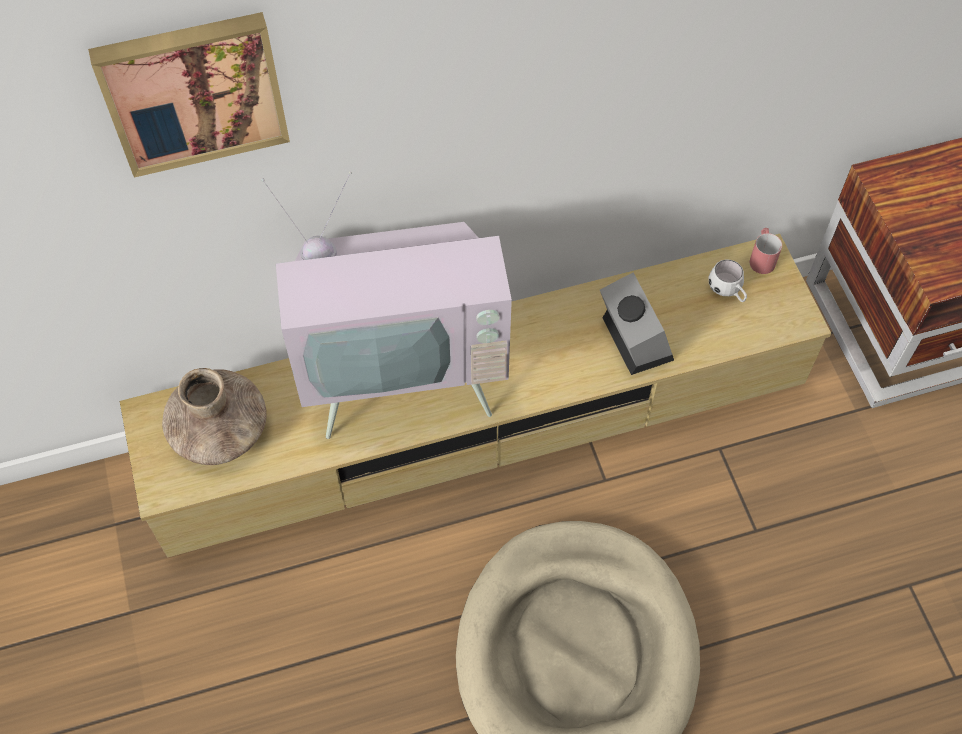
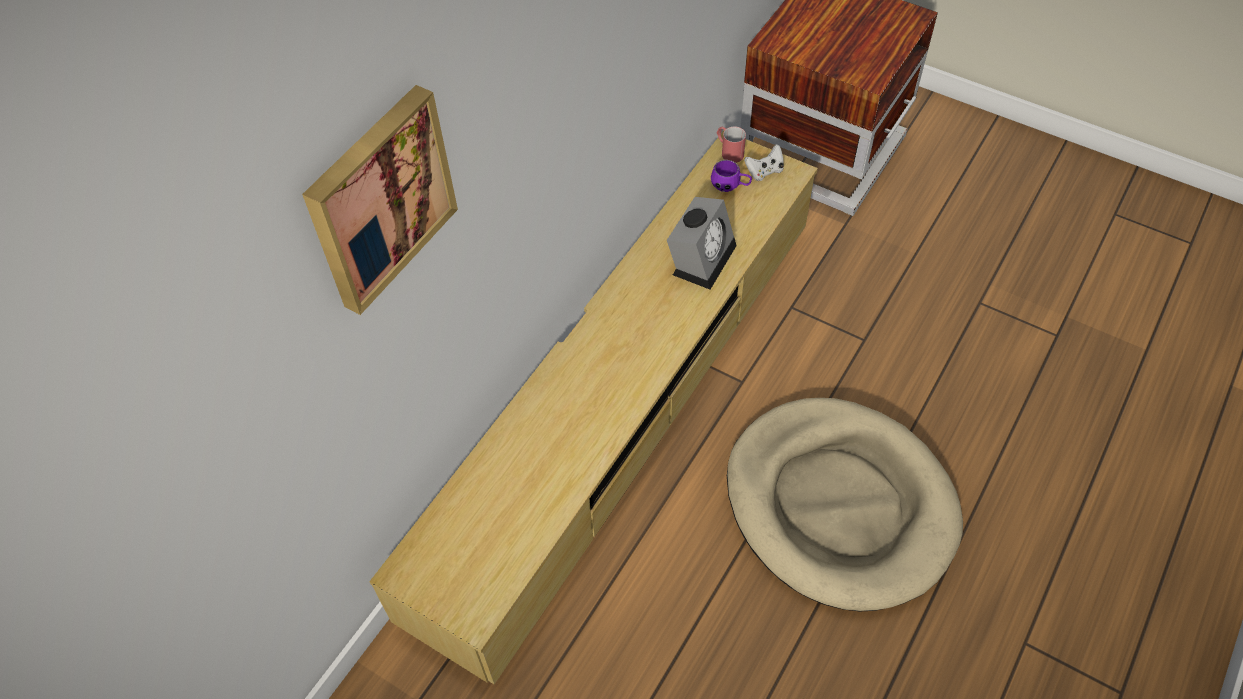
camera: 40 degrees left, 5 degrees down
brown vase [162,368,266,465] -> none
television [262,171,512,439] -> none
alarm clock [600,272,674,375] -> alarm clock turned 90 degrees clockwise [667,197,736,289]
white mug [709,260,747,302] -> purple mug [711,160,752,192]
none -> white game controller [744,144,784,181]

